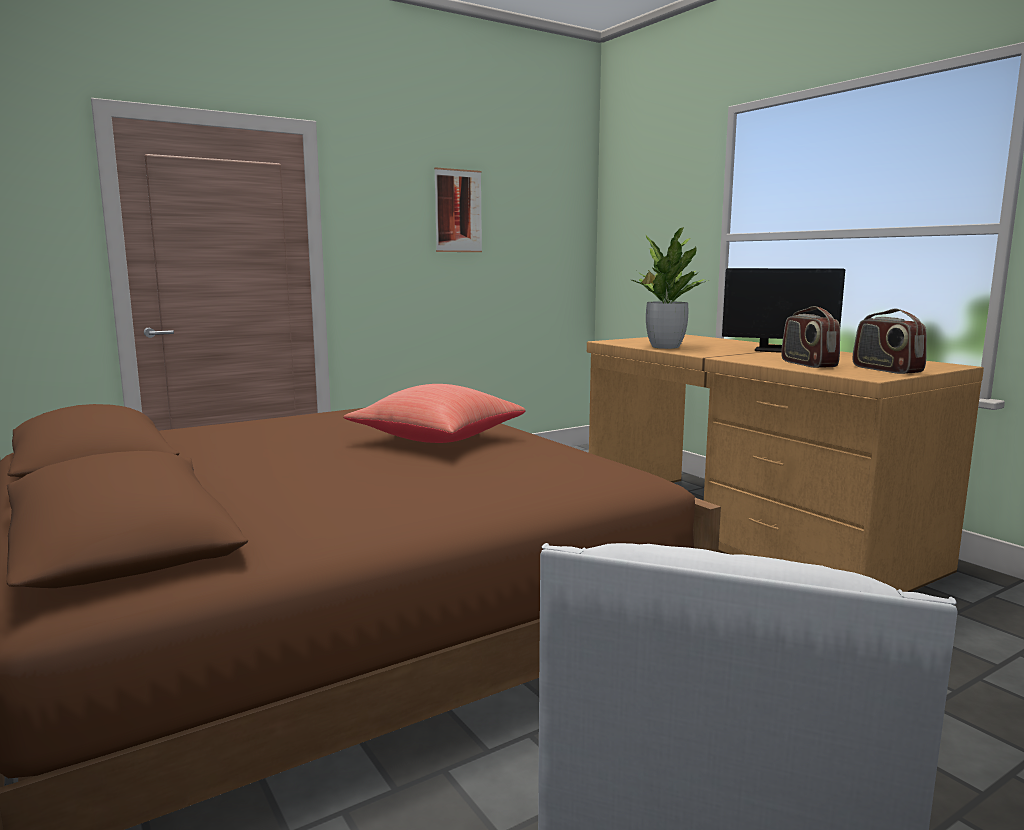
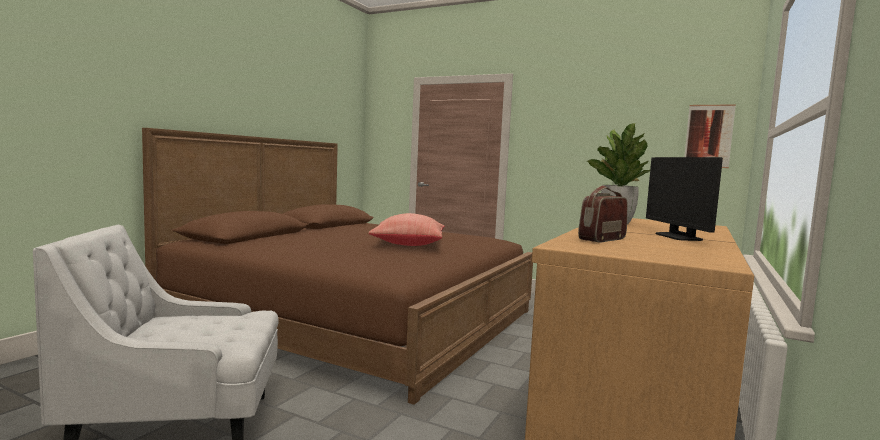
camera: 60 degrees right, 5 degrees down
picture [434,167,482,252] -> picture moved to [684,104,736,168]
radio [853,308,927,374] -> none

